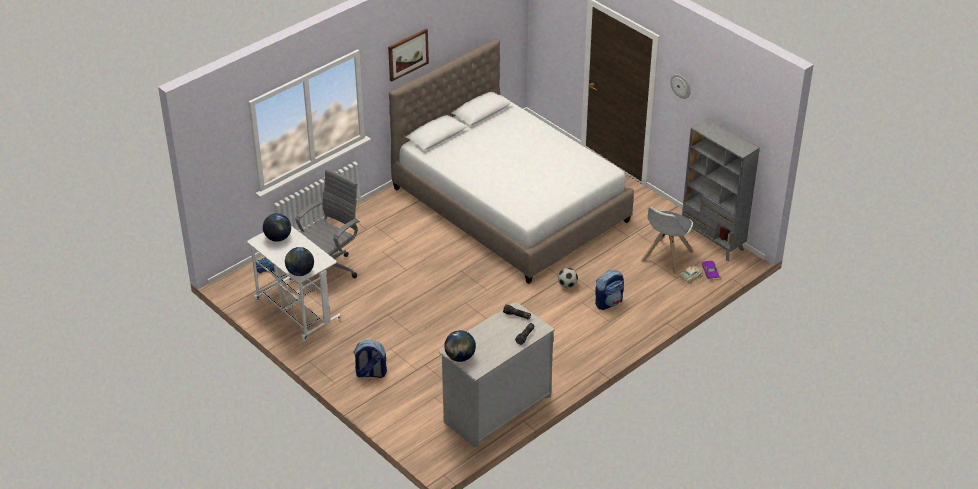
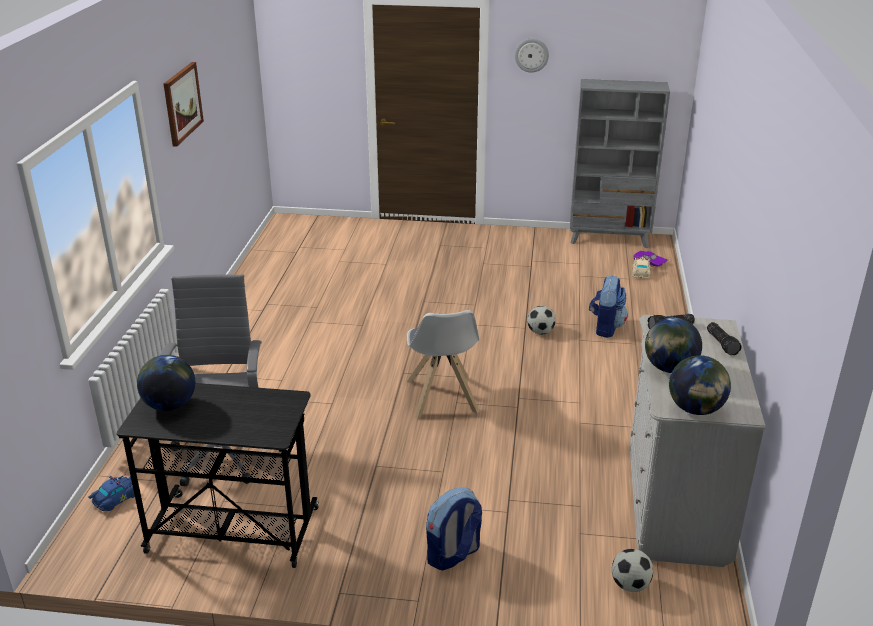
camera: 40 degrees left, 10 degrees down
white desk [247,226,341,341] -> black desk [116,383,319,568]
globe [285,247,314,276] -> globe moved to [645,318,702,373]
white bed [389,38,634,284] -> none
chair [641,207,694,274] -> chair moved to [407,310,479,419]
none -> football [612,549,653,592]

